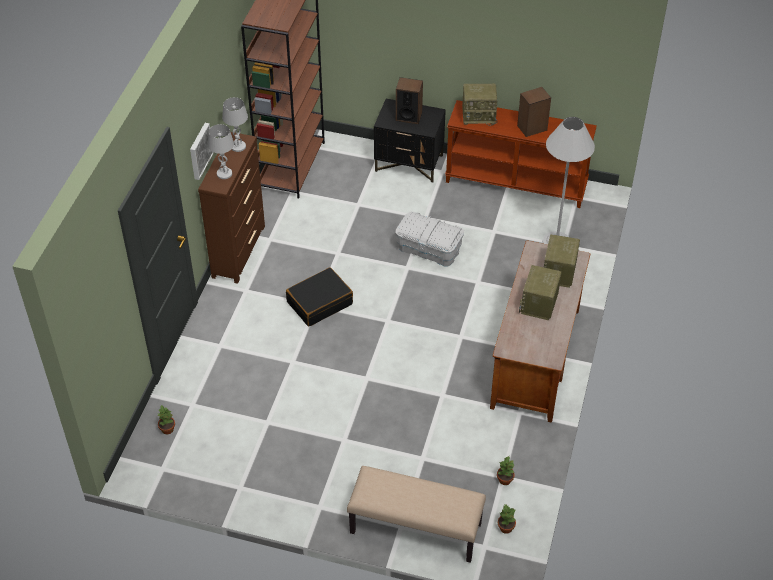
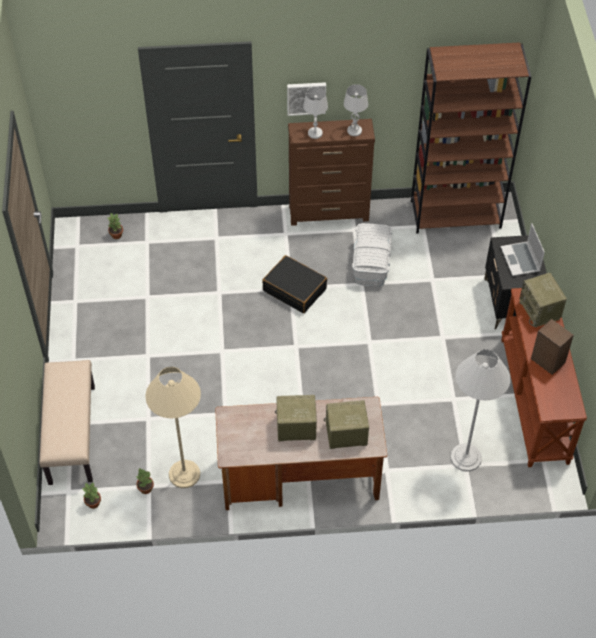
camera: 70 degrees right, 5 degrees up
white storage box [395,212,464,267] -> white storage box moved to [352,223,392,287]
speaker [396,77,423,124] -> laptop [501,223,545,276]
none -> beige floor lamp [145,367,201,488]

